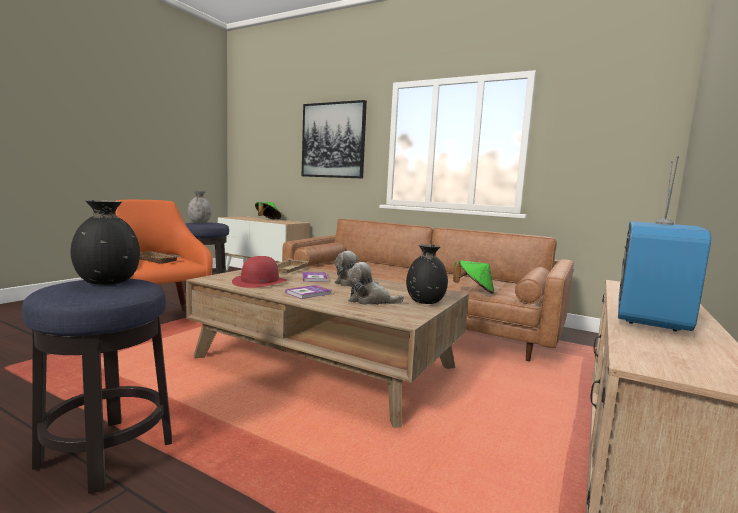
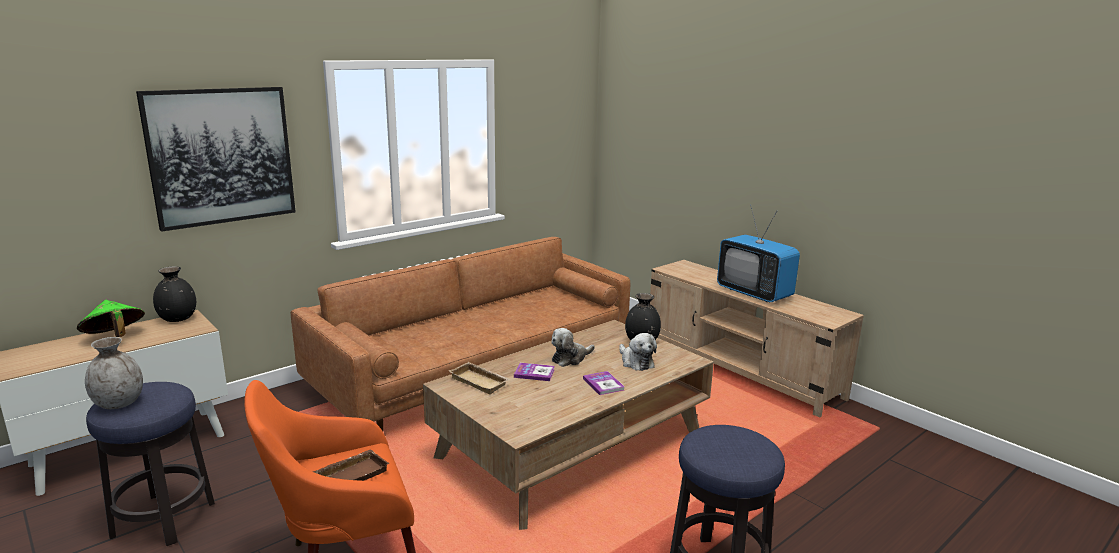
camera: 70 degrees left, 10 degrees up
black vase [71,200,140,285] -> black vase moved to [153,266,196,322]
red hat [232,256,287,288] -> none
plush toy [347,262,404,305] -> plush toy turned 60 degrees counterclockwise [619,333,657,371]
green hat [453,260,494,294] -> none

